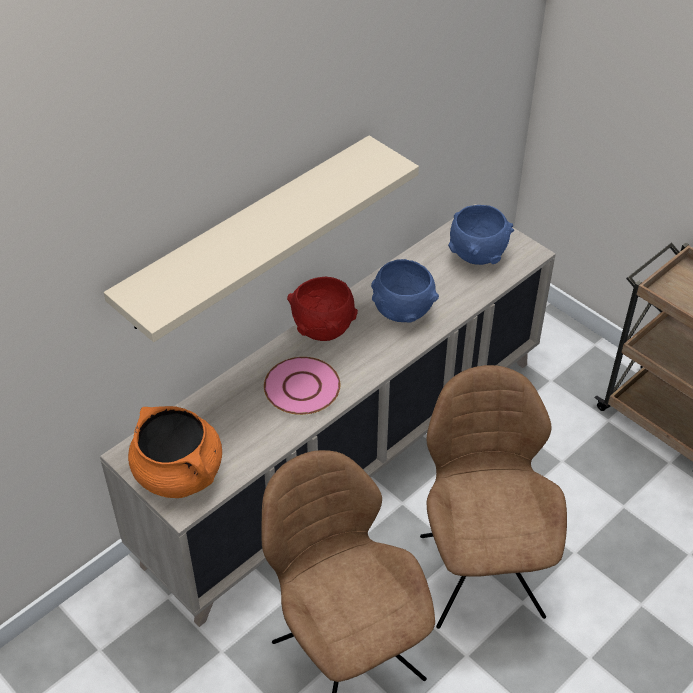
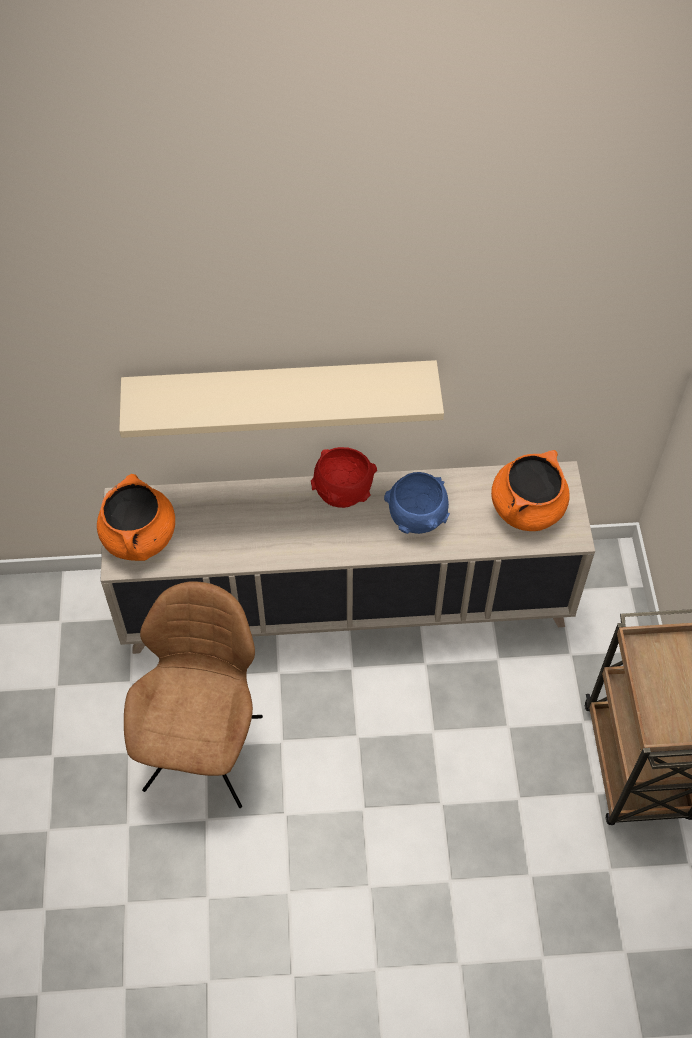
camera: 40 degrees right, 10 degrees up
pink plate [264,357,340,415] -> none
brown chair [420,365,567,629] -> none
blue bowl [448,205,514,265] -> orange cooking pot [491,450,570,531]

